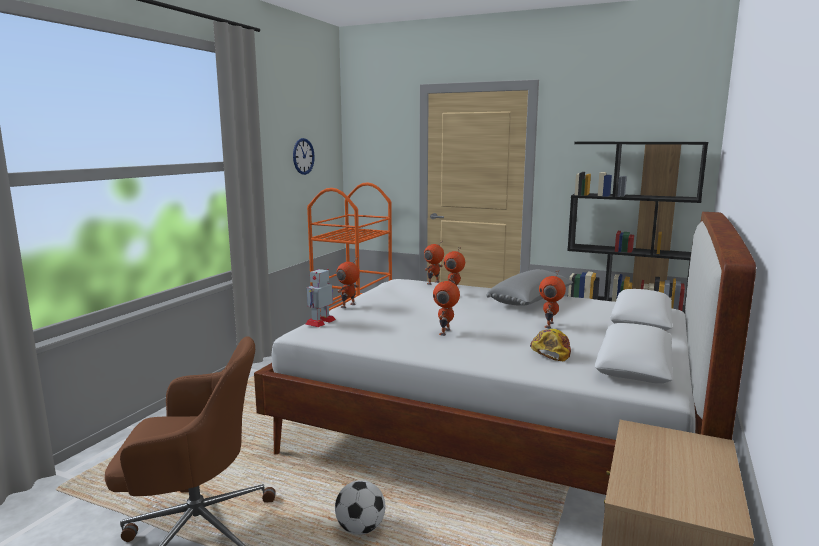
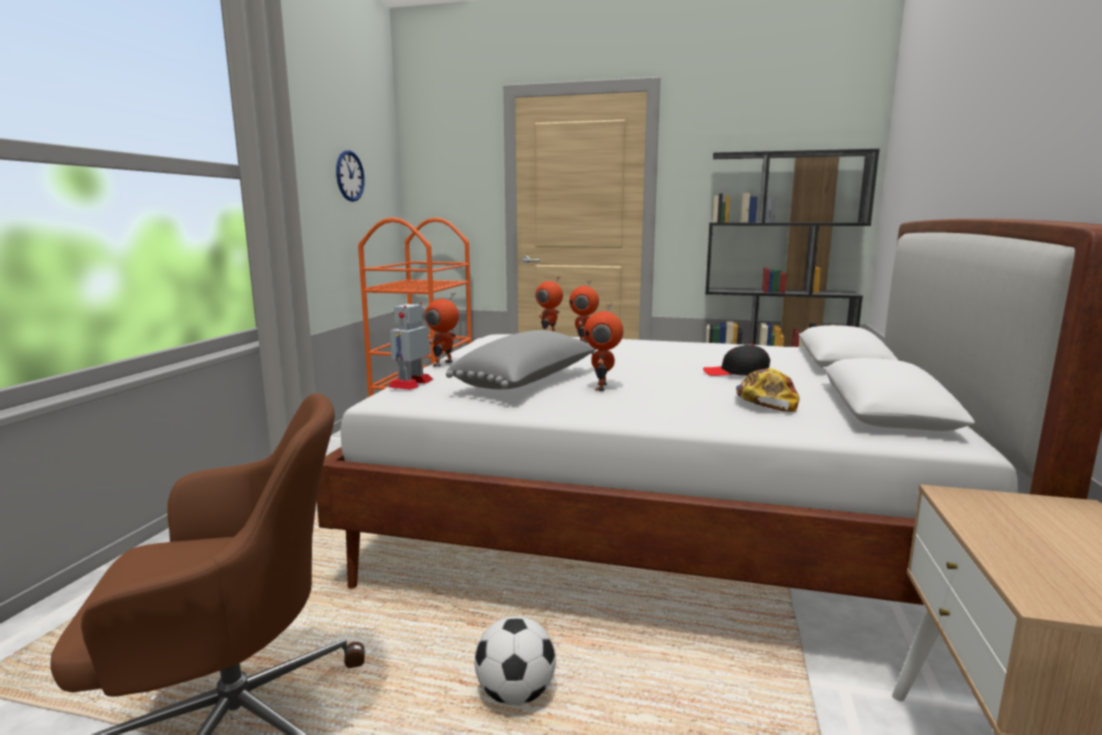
camera: 10 degrees left, 0 degrees up
grey pillow [487,269,573,306] -> grey pillow moved to [446,330,596,389]
toy robot [539,271,566,328] -> black cap [703,344,770,376]

